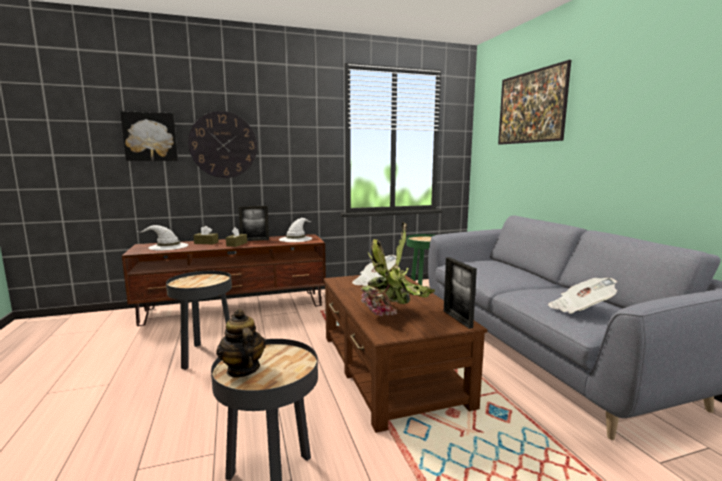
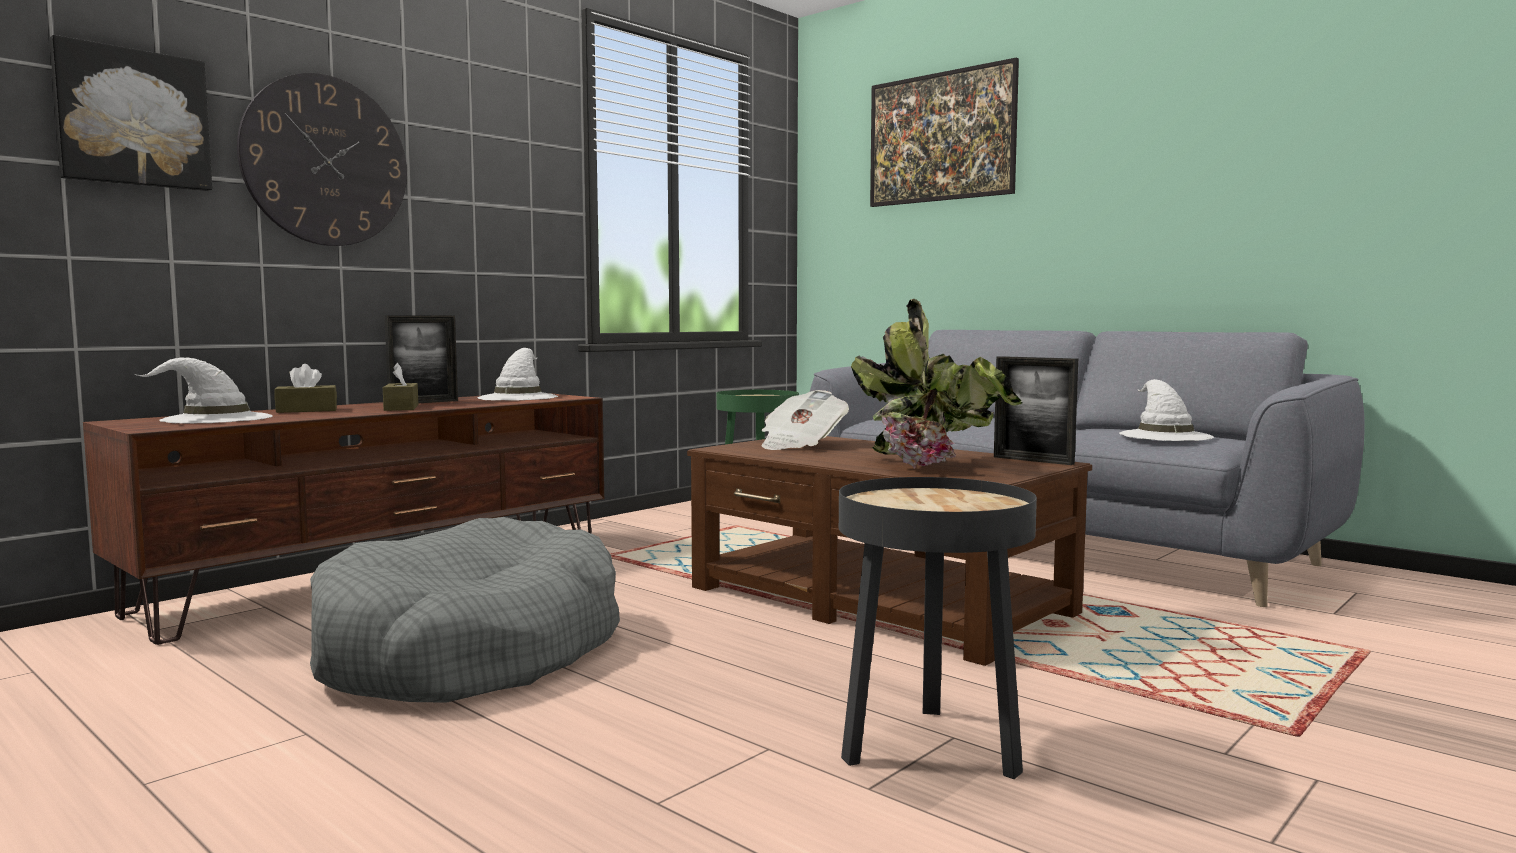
camera: 30 degrees left, 5 degrees down
black side table [166,271,232,370] -> grey dog bed [310,517,620,703]
teapot [216,309,266,378] -> none
newspaper [548,278,617,314] -> white hat [1119,379,1214,441]

